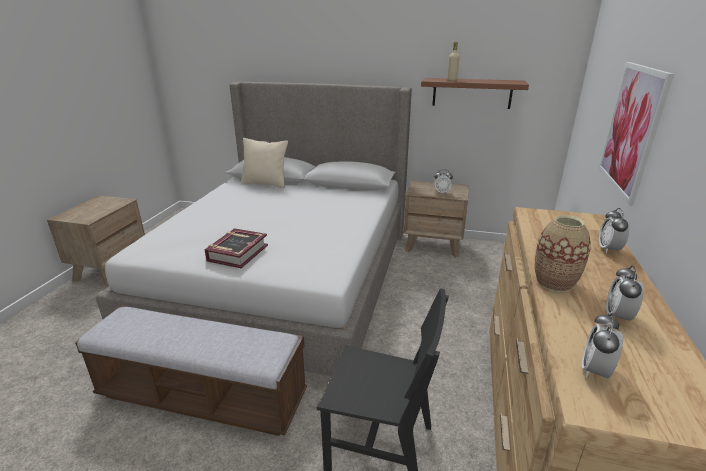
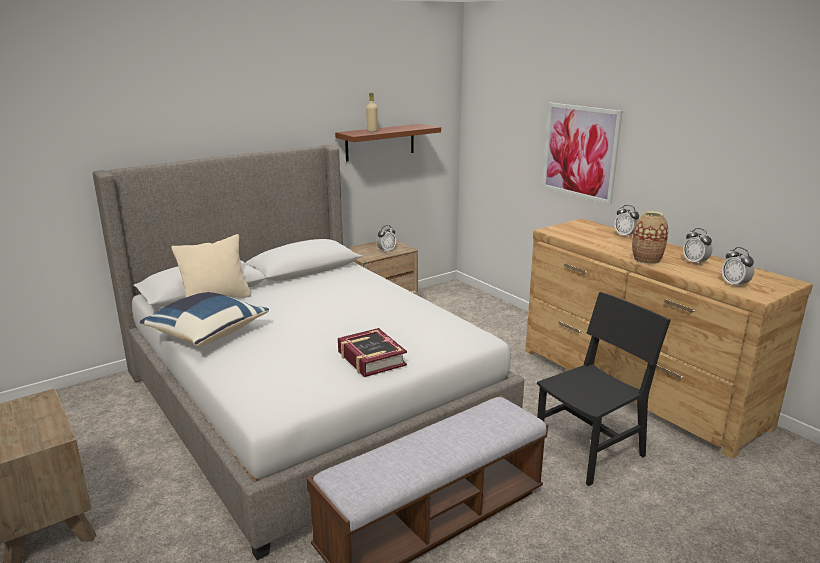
camera: 50 degrees left, 5 degrees down
none -> blue pillow [140,292,269,347]

